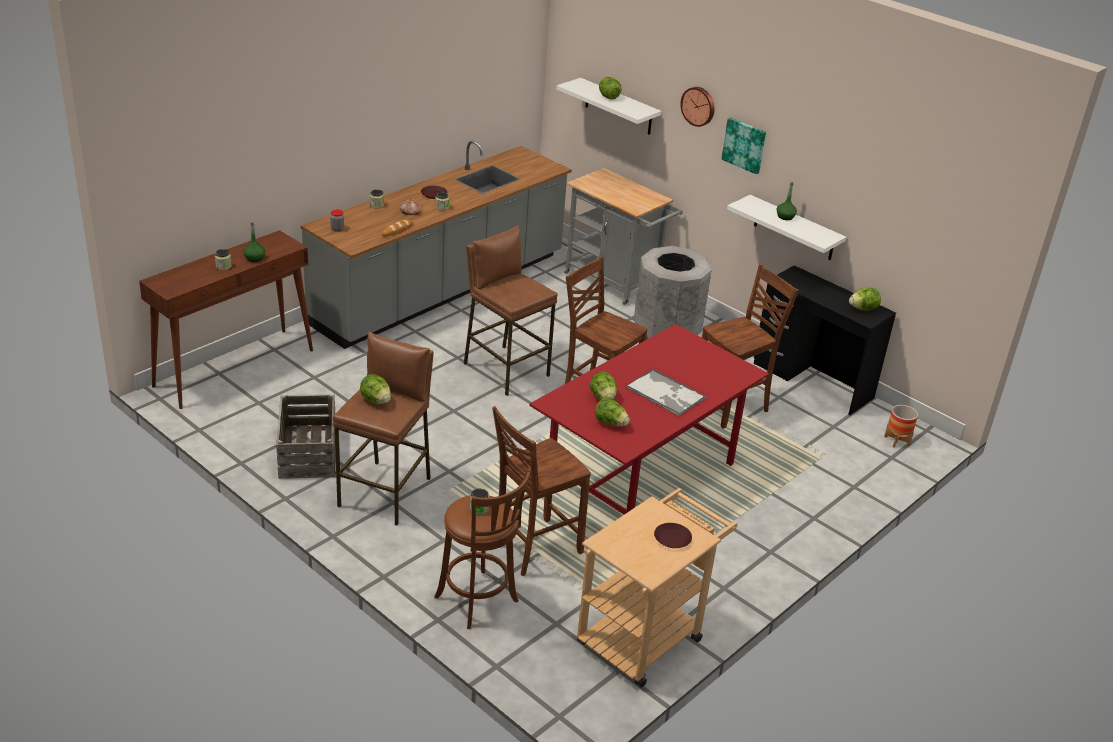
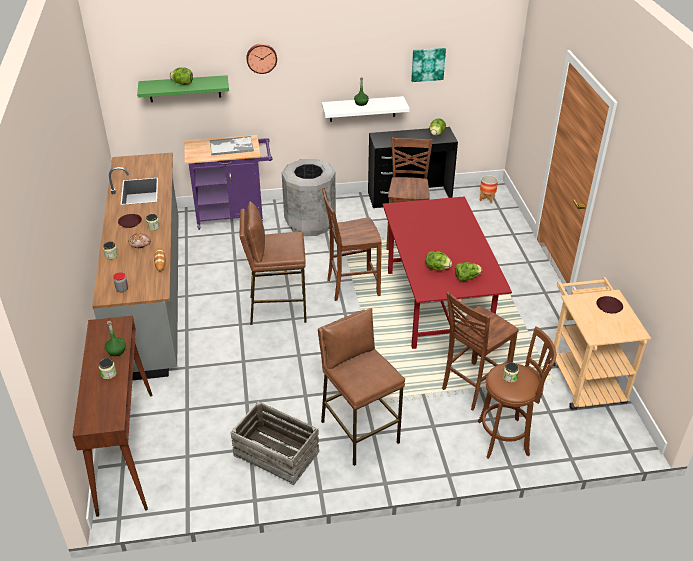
camera: 50 degrees left, 5 degrees up
lettuce [360,374,391,404] -> none
brown chair [492,406,591,576] -> brown chair turned 45 degrees clockwise [442,292,519,410]
white shelf [557,78,661,135] -> green shelf [137,75,229,102]
grey cart [564,168,683,305] -> purple cart [184,135,273,230]
tray [626,369,706,416] -> tray moved to [209,136,254,155]
picture [721,118,766,174] -> picture moved to [411,48,446,82]

